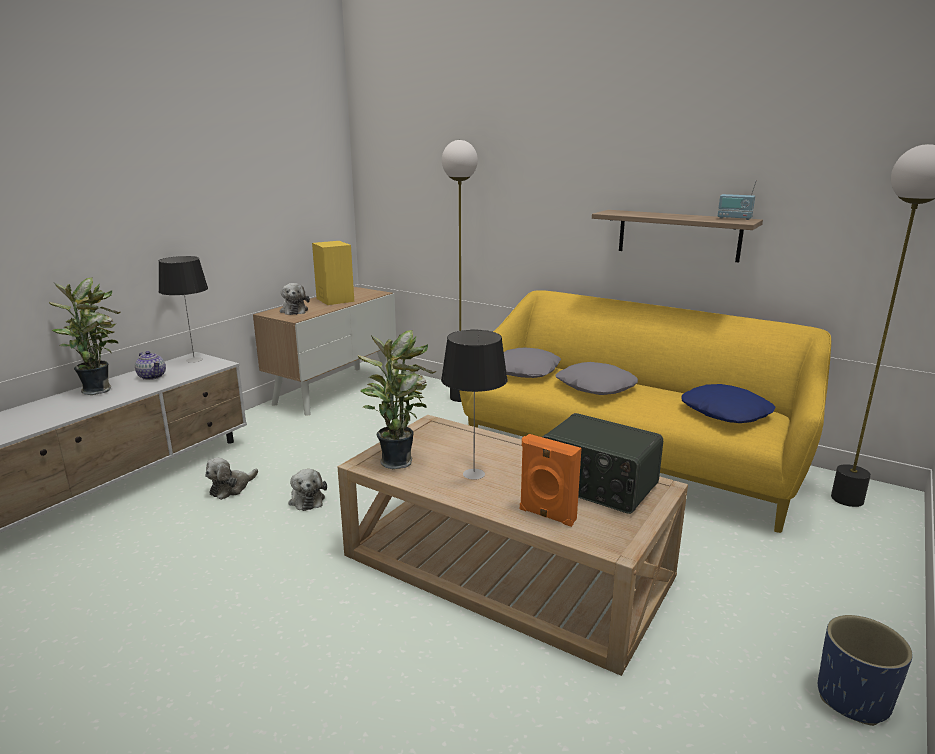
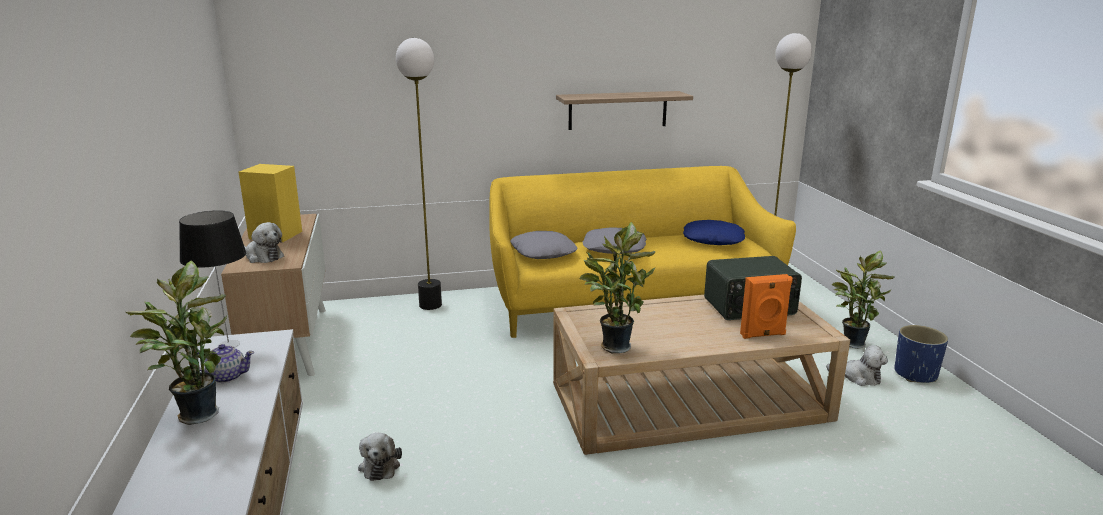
camera: 45 degrees left, 0 degrees up
plush toy [288,469,327,511] -> plush toy moved to [826,345,888,386]
table lamp [441,330,508,480] -> none
radio [718,180,757,220] -> none
none -> potted plant [832,251,895,349]

